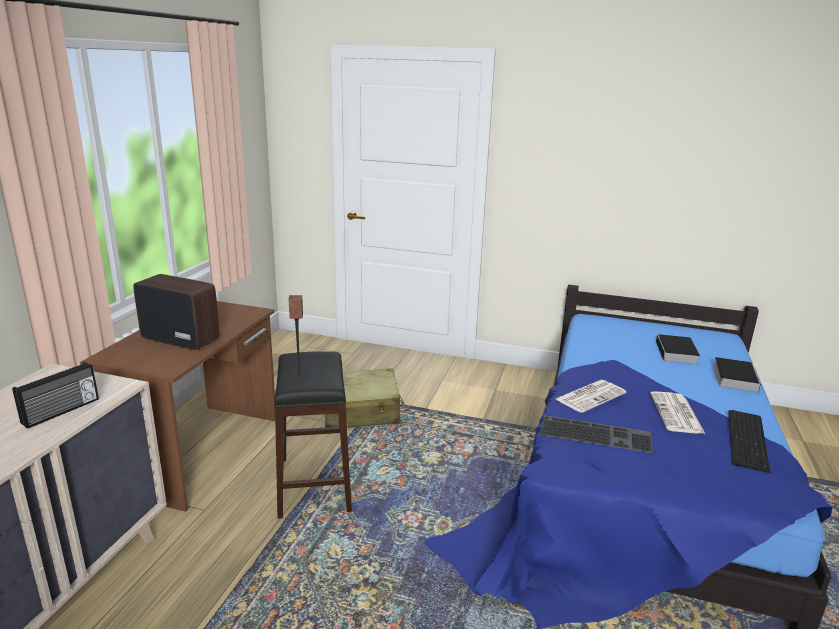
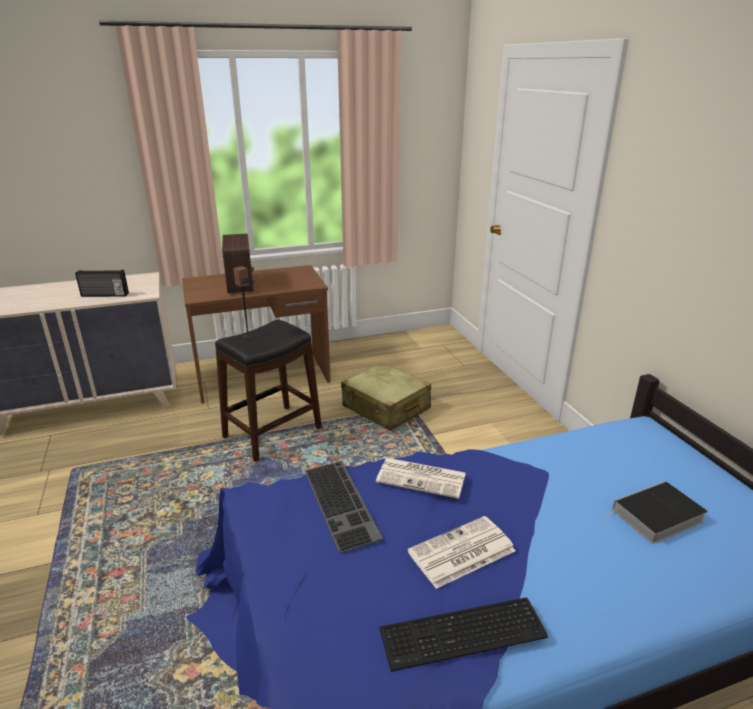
camera: 55 degrees right, 5 degrees up
book [713,357,761,392] -> none

